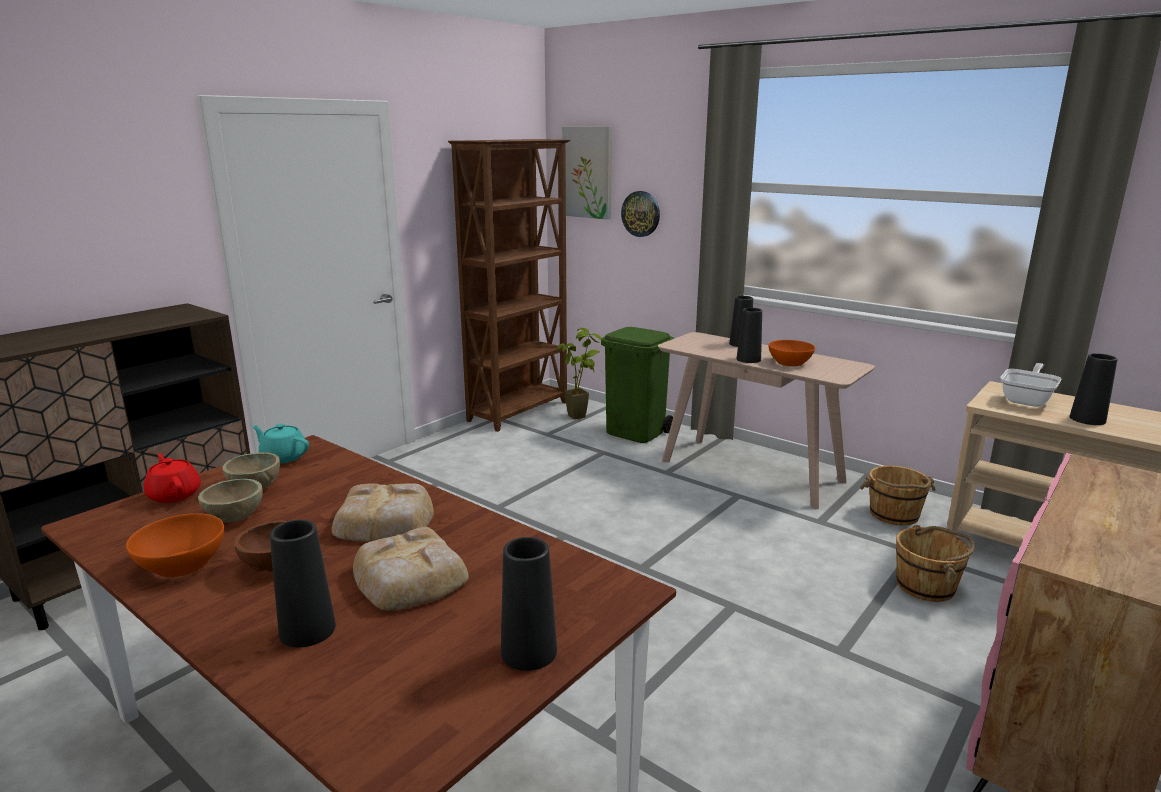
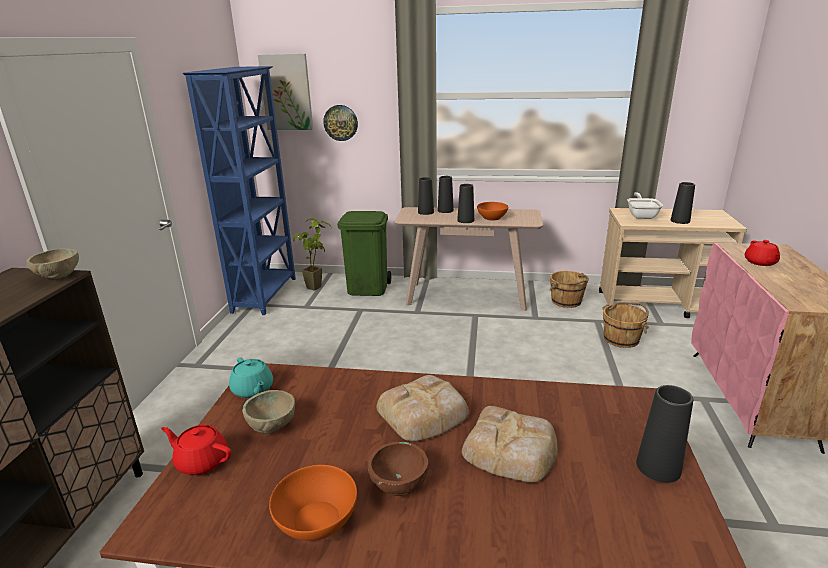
camera: 30 degrees left, 5 degrees up
beige bowl [198,479,263,523] -> beige bowl moved to [26,248,79,279]
turquoise teapot [252,424,309,464] -> turquoise teapot turned 120 degrees counterclockwise [229,357,273,398]
black vase [270,520,336,648] -> black vase moved to [418,177,434,215]
brown bookcase [448,139,571,432] -> blue bookcase [183,66,296,315]
none -> red teapot [745,240,780,266]

